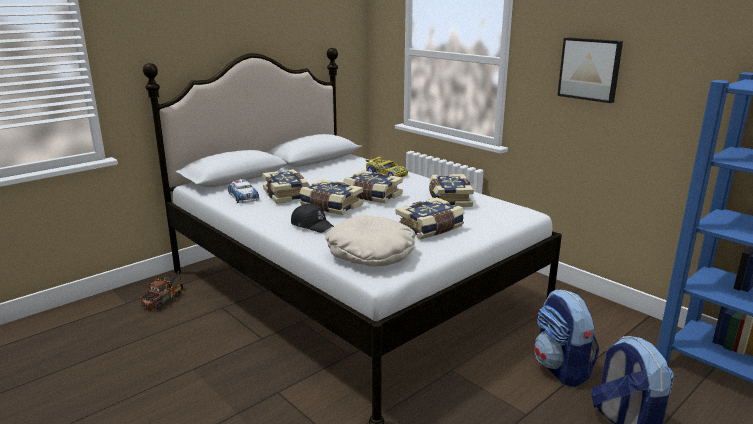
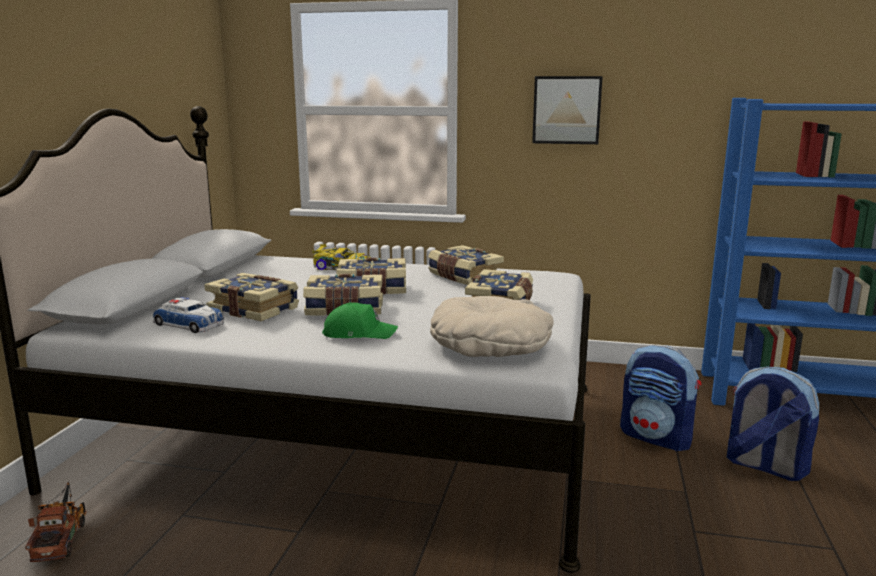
camera: 35 degrees left, 5 degrees down
black cap [291,203,334,233] -> green cap [322,303,398,339]

